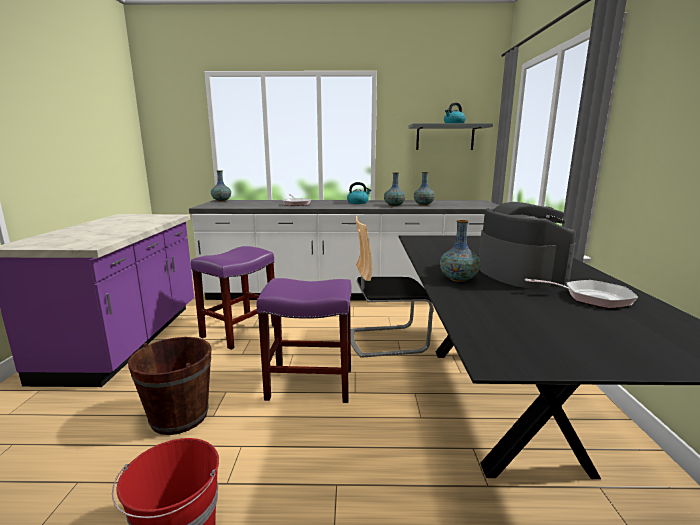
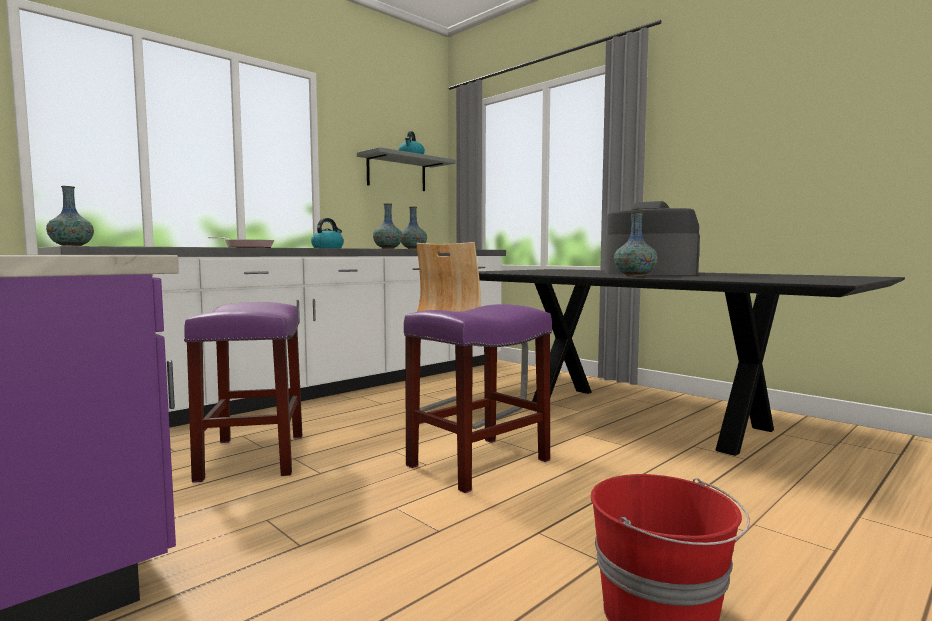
camera: 45 degrees left, 10 degrees down
brown bucket [128,337,212,435] -> none
frying pan [525,279,638,308] -> none

